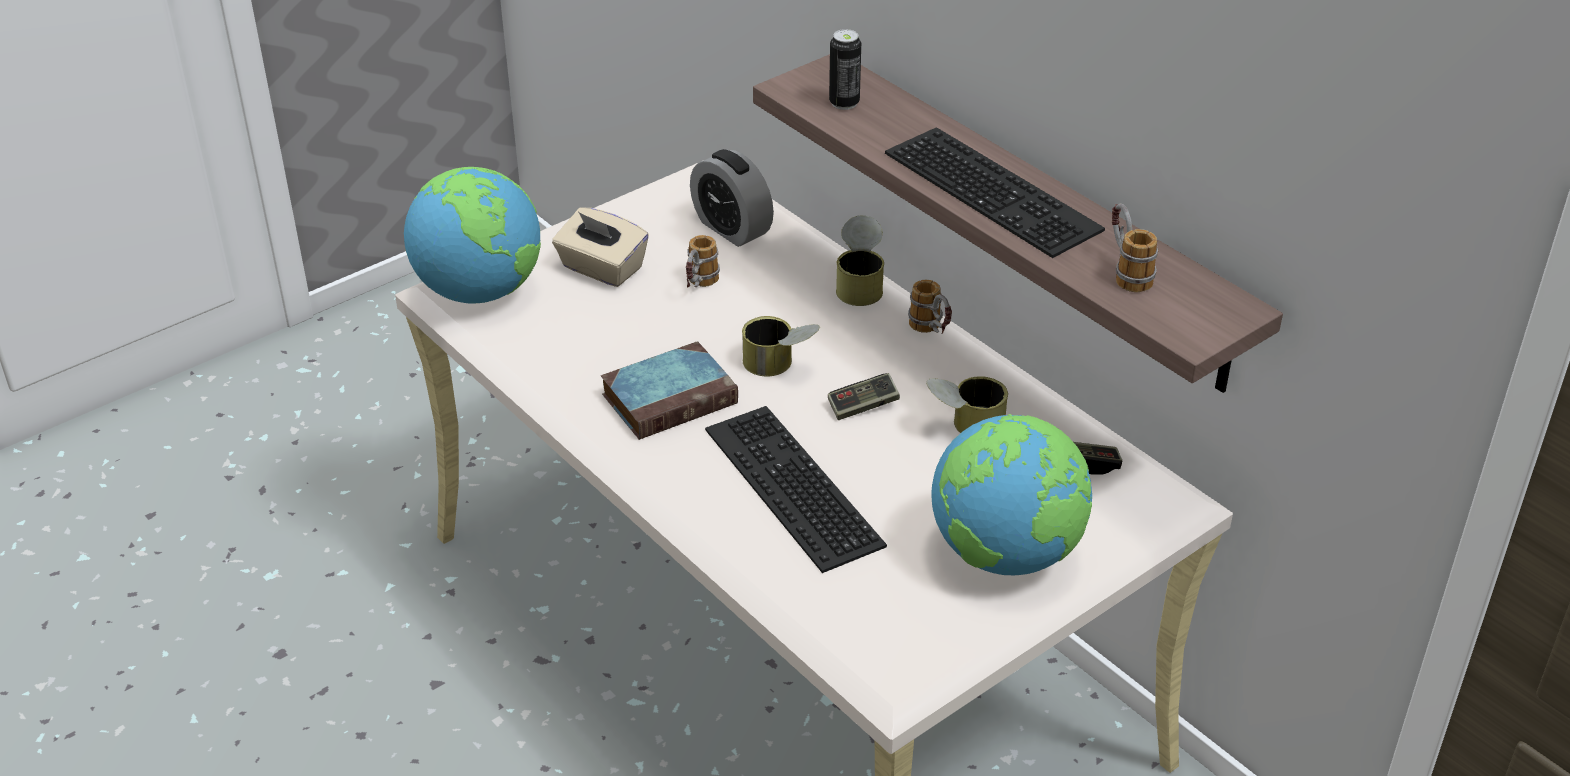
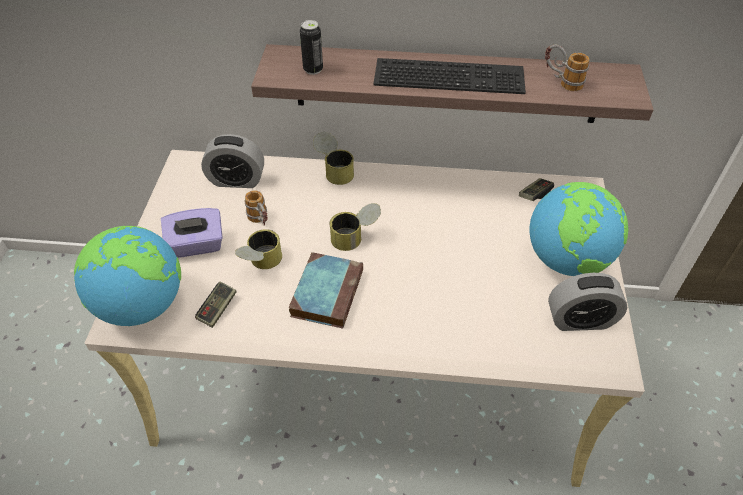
camera: 45 degrees left, 10 degrees up
beige tissue box [552,208,649,287] -> purple tissue box [161,208,223,258]
keyboard [705,406,887,573] -> none
game controller [828,373,900,420] -> game controller moved to [195,281,236,328]
mug [908,280,952,334] -> none
can [926,376,1008,433] -> can moved to [235,229,282,269]
none -> alarm clock [548,273,628,331]

